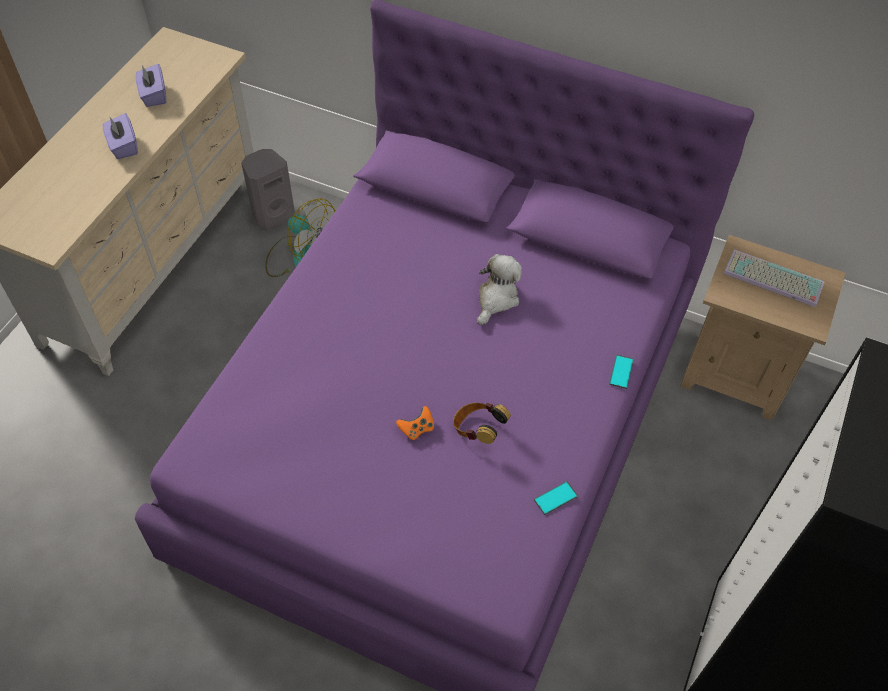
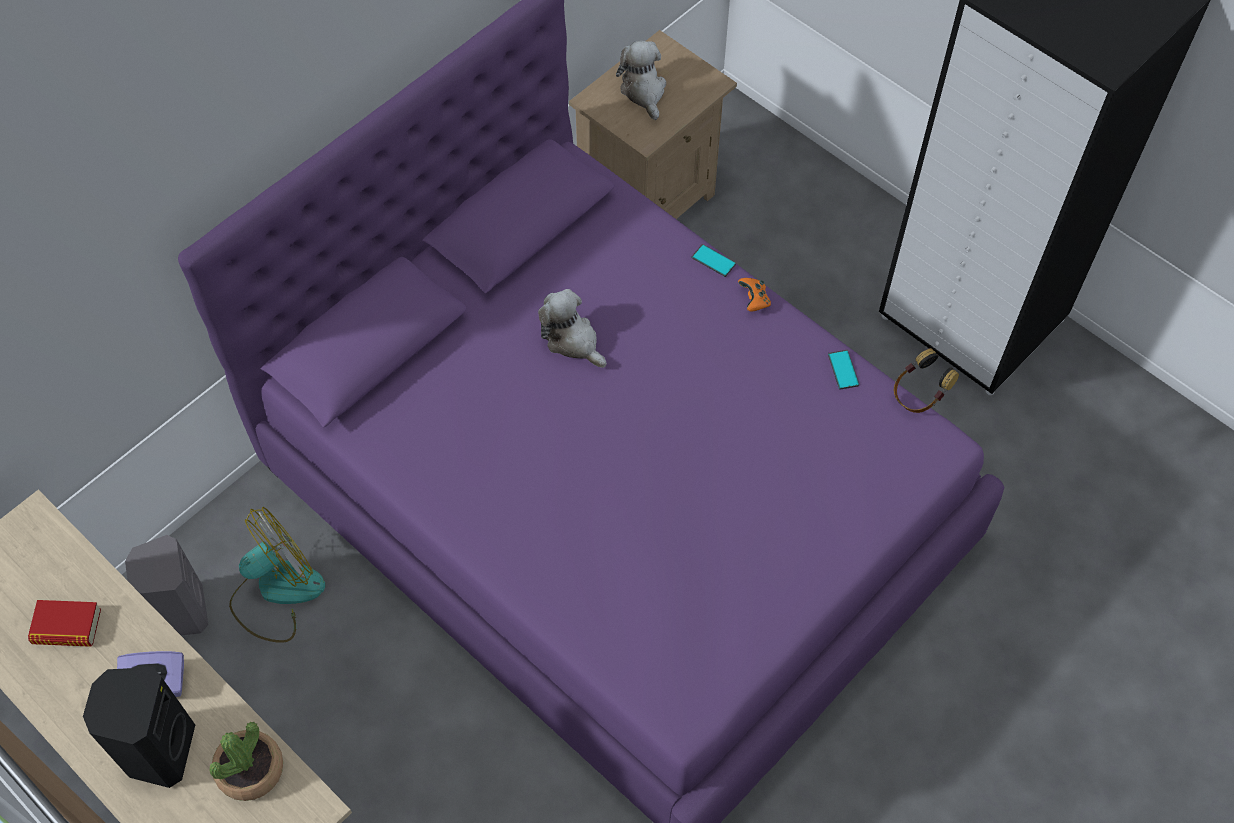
camera: 70 degrees left, 5 degrees up
purple tissue box [135,64,166,107] -> book [28,600,101,647]
orange game controller [396,406,434,440] -> orange game controller moved to [738,278,771,312]
headphones [453,403,511,444] -> headphones moved to [894,348,959,413]
keyboard [723,249,824,307] -> plush toy [616,41,666,120]
none -> black speaker [83,667,195,788]
none -> potted plant [210,721,283,801]

